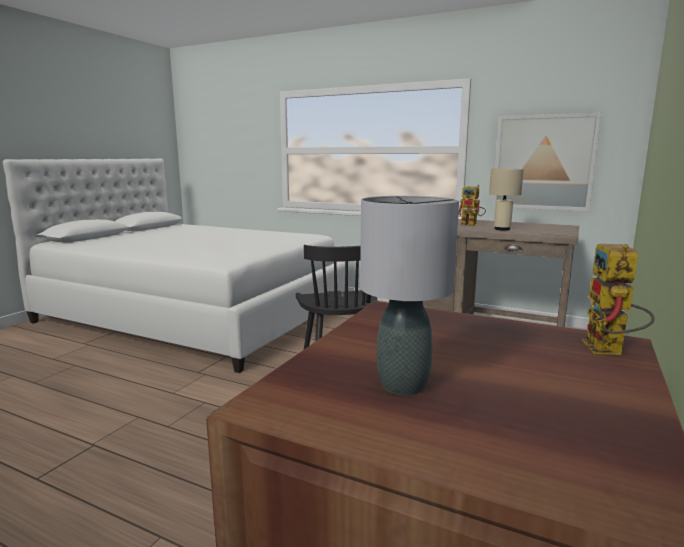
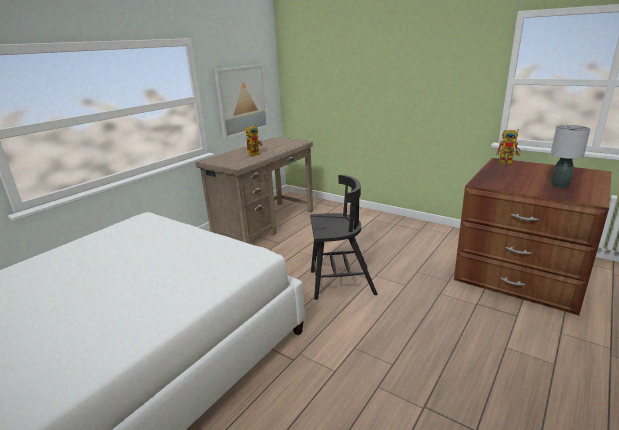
camera: 80 degrees left, 10 degrees up
beige table lamp [489,169,523,231] -> none

